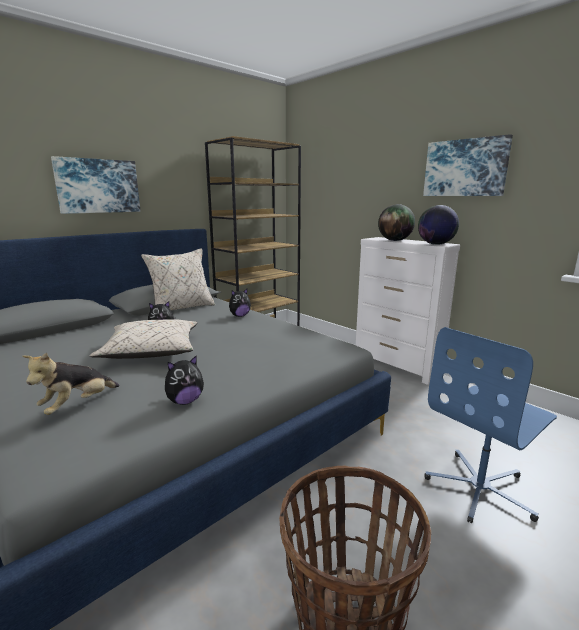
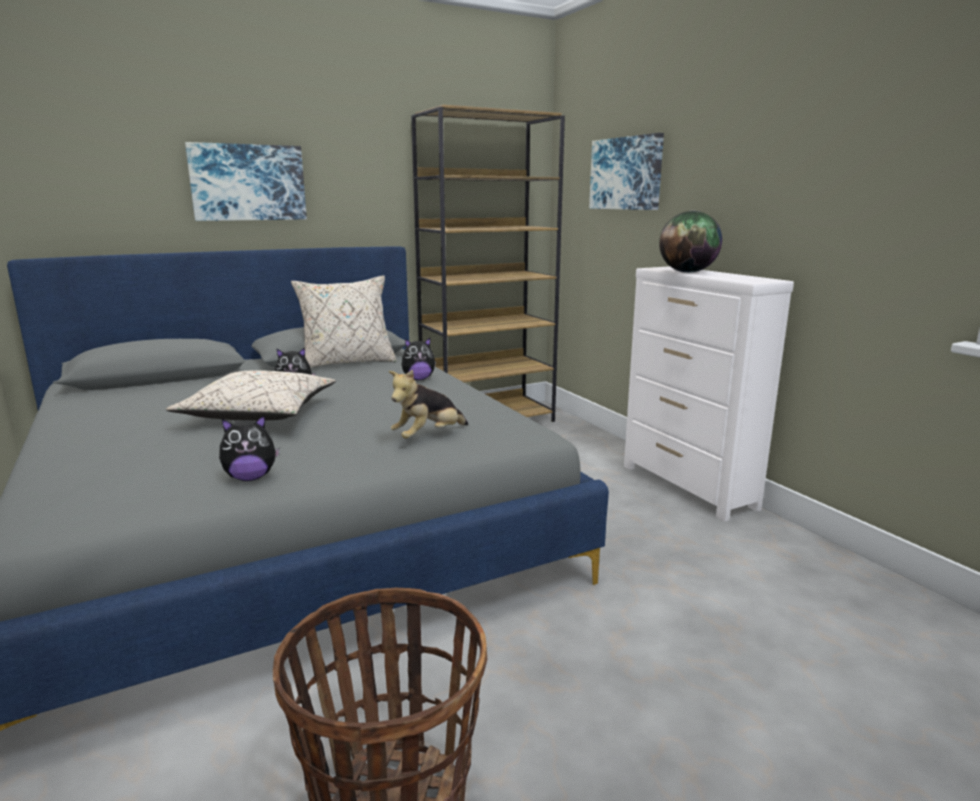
camera: 15 degrees right, 0 degrees up
plush toy [22,353,120,415] -> plush toy moved to [388,369,468,438]
globe [418,205,459,245] -> none
picture [423,134,513,196] -> picture moved to [589,133,664,210]
blue office chair [424,327,557,523] -> none

